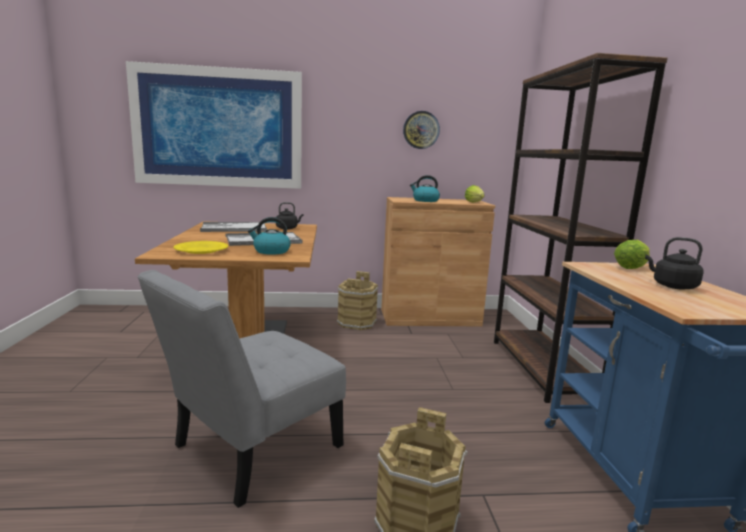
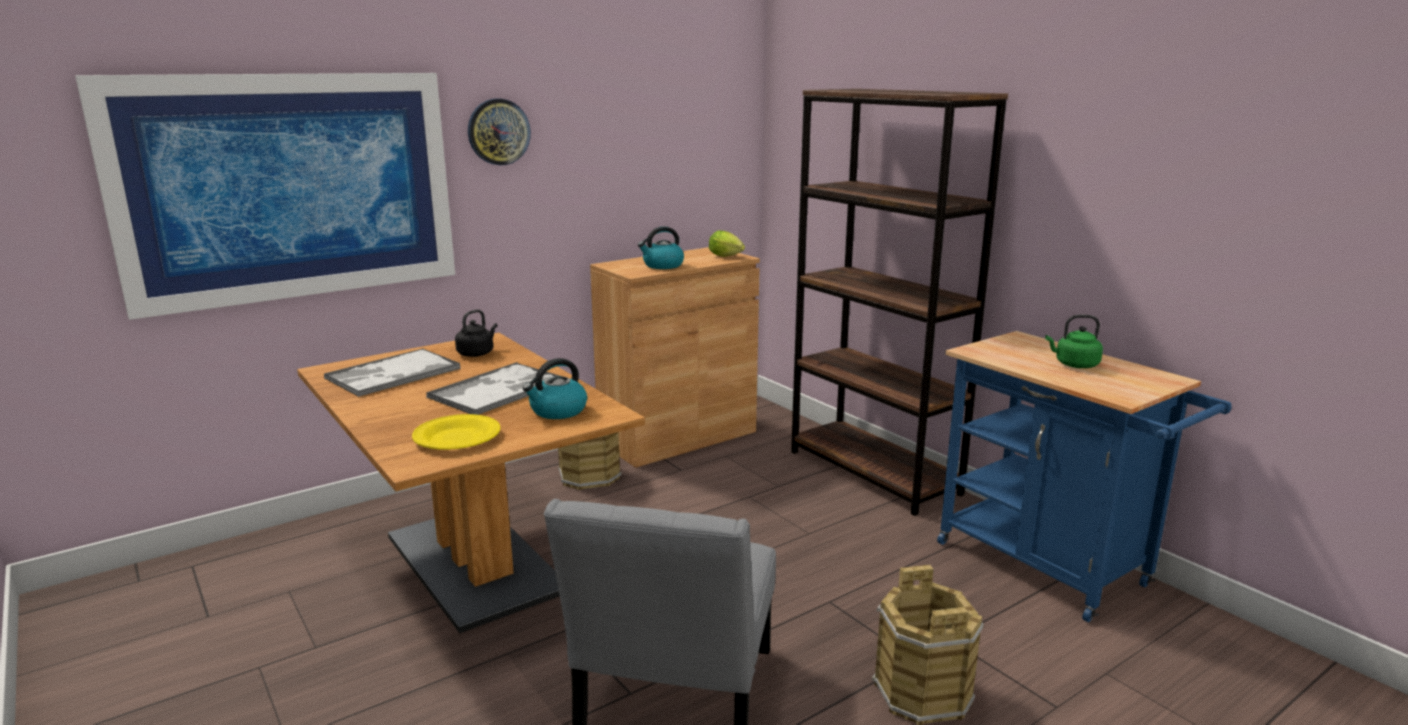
camera: 30 degrees left, 5 degrees up
wall clock [403,111,440,149] -> wall clock moved to [468,98,531,166]
lettuce [614,240,650,269] -> none
black kettle [645,237,704,290] -> green kettle [1045,315,1103,368]

